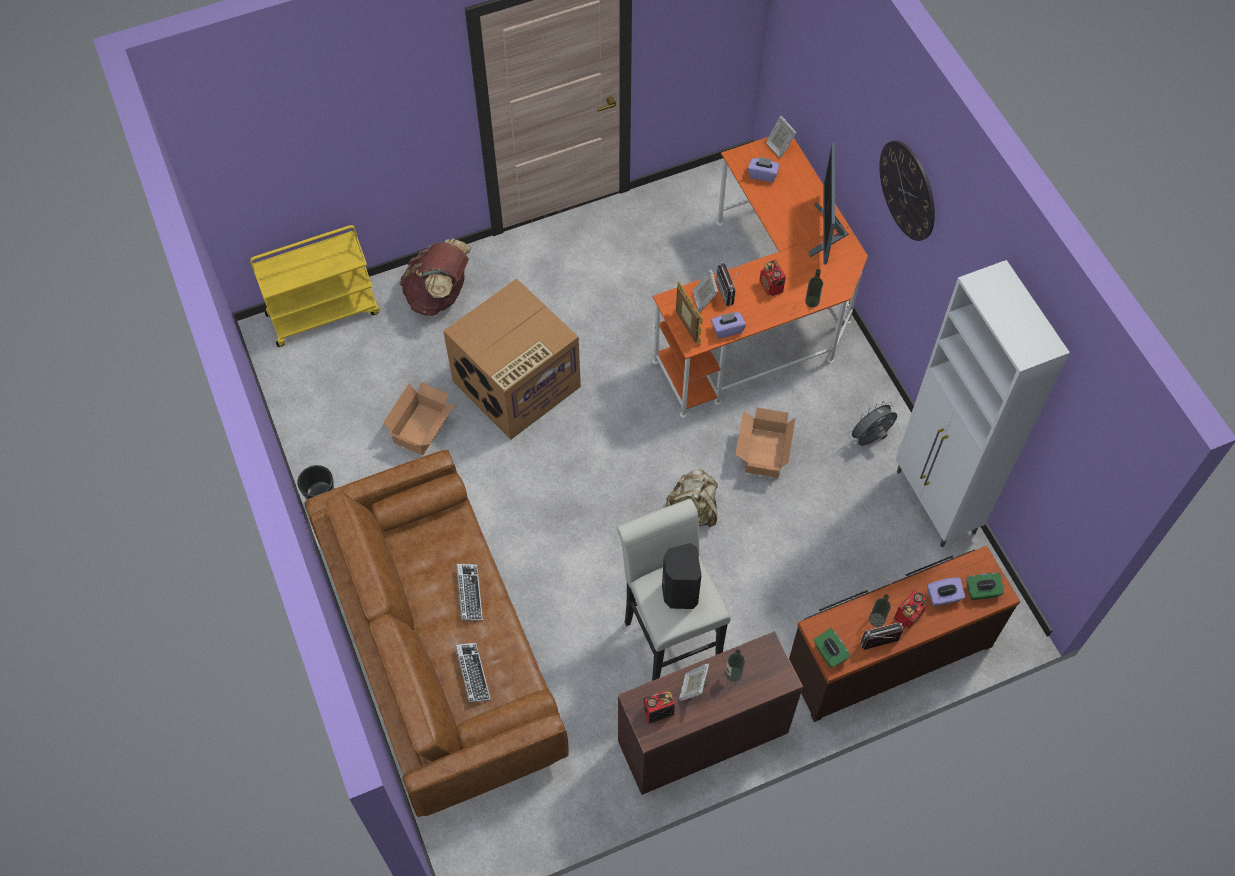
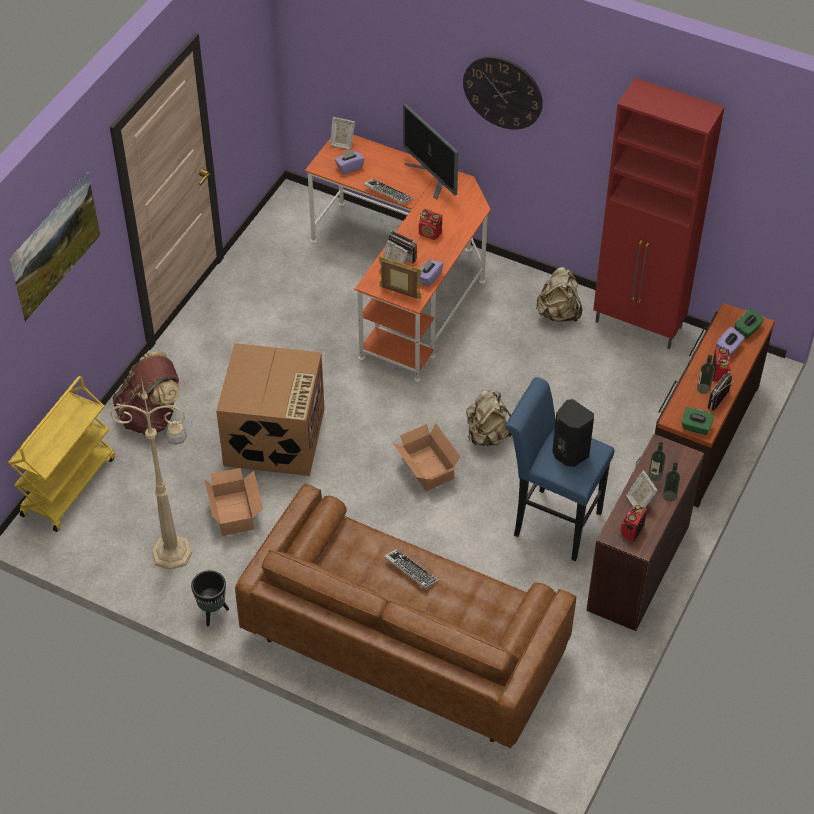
camera: 40 degrees left, 10 degrees down
keyboard [455,643,491,703] -> keyboard moved to [363,179,413,204]
white stool [617,499,731,681] -> blue stool [505,377,615,561]
cardboard box [735,408,796,478] -> cardboard box moved to [393,423,460,491]
bottle [805,269,823,307] -> bottle moved to [662,462,680,502]
grey fan [848,401,897,446] -> beige backpack [536,267,582,322]
white cabinet [896,260,1070,547] -> red cabinet [593,78,725,349]
none -> picture [9,172,100,322]
none -> beige floor lamp [110,378,192,570]

